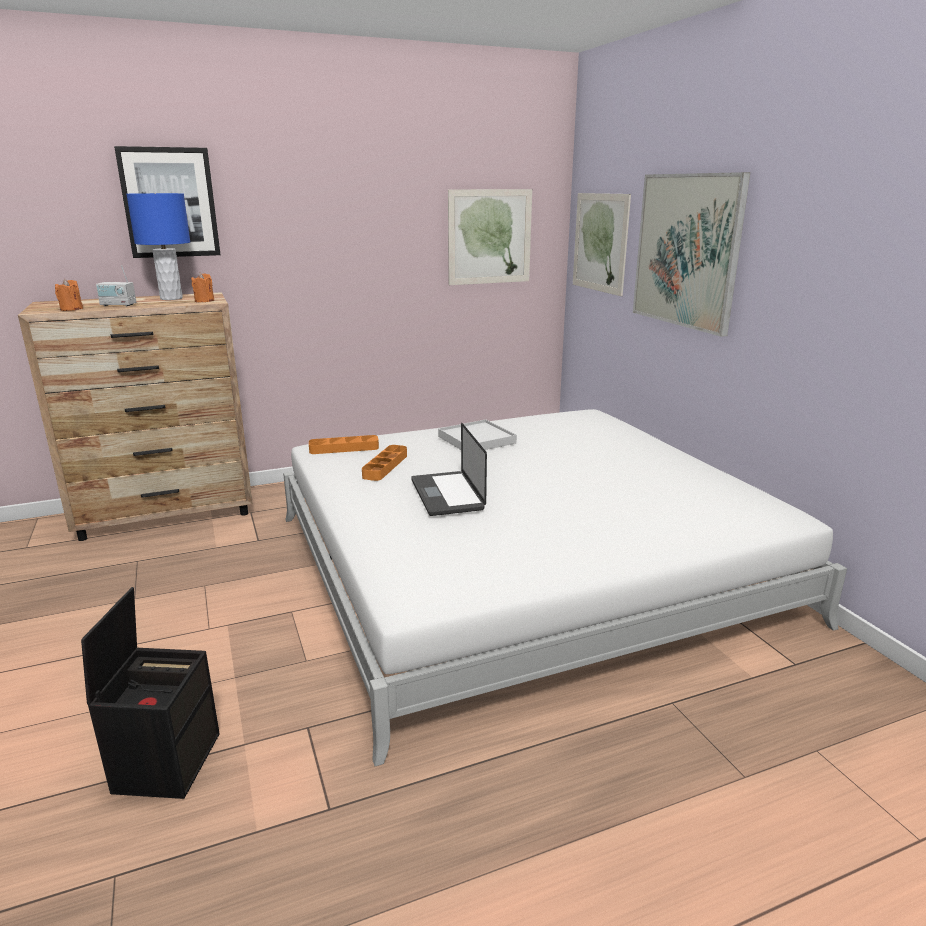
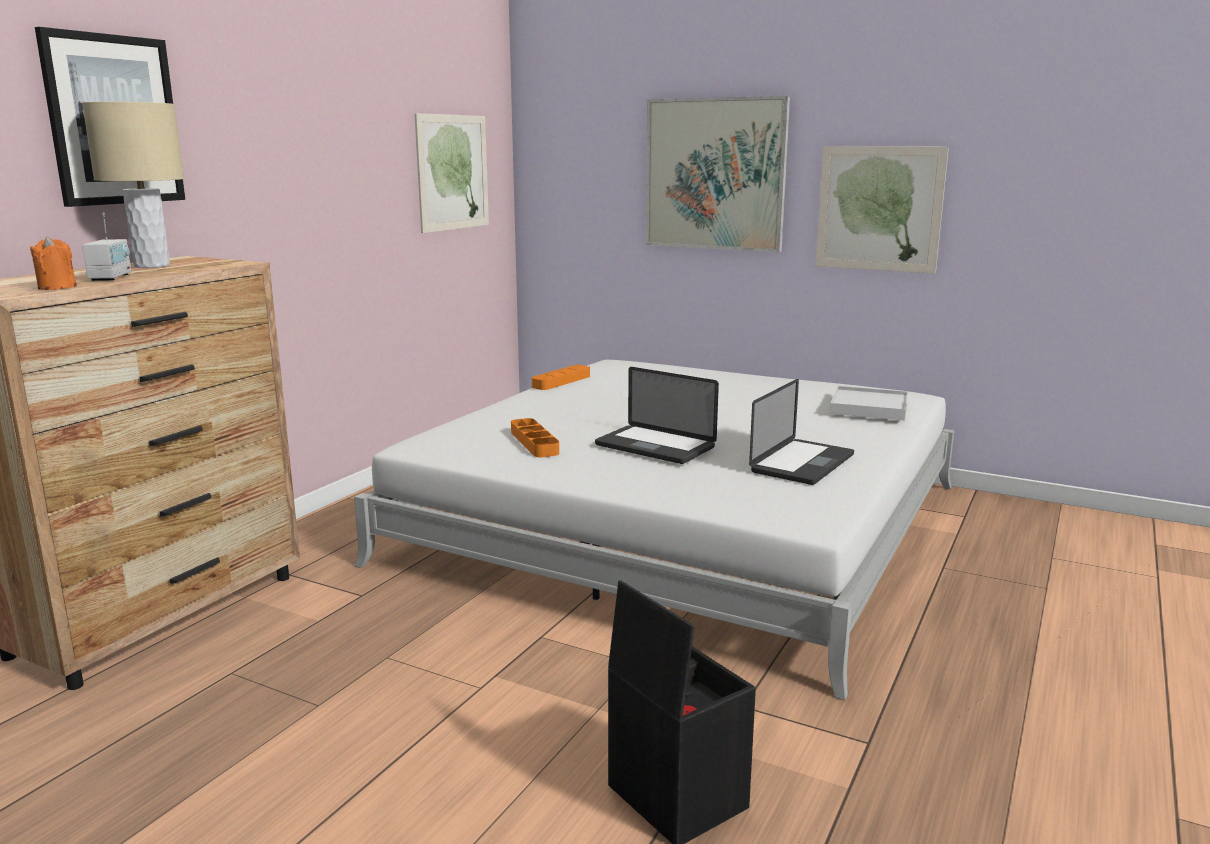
camera: 40 degrees left, 5 degrees down
radio [96,265,136,307] -> radio turned 60 degrees counterclockwise [82,212,131,281]
blue table lamp [126,193,190,300] -> beige table lamp [82,102,184,268]
orange candle [191,272,214,302] -> none
orange tray [309,435,379,454] -> orange tray moved to [532,365,590,390]
white tray [438,419,517,450] -> white tray moved to [830,386,908,420]
picture [573,193,631,296] -> picture moved to [815,146,949,274]
none -> laptop [749,379,854,485]

